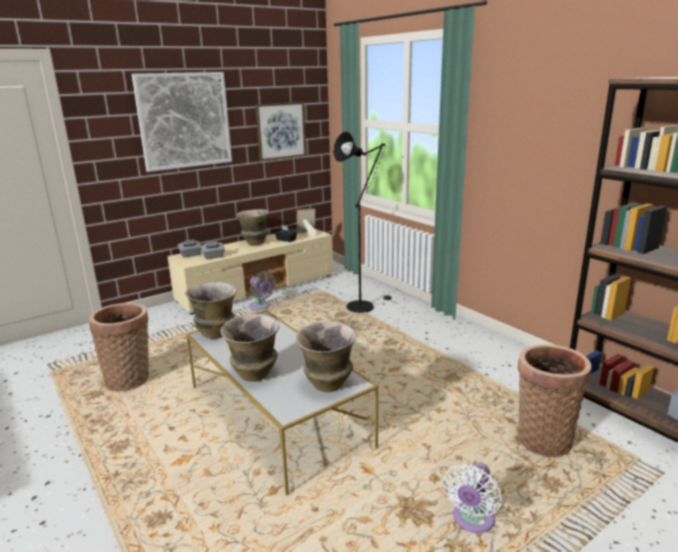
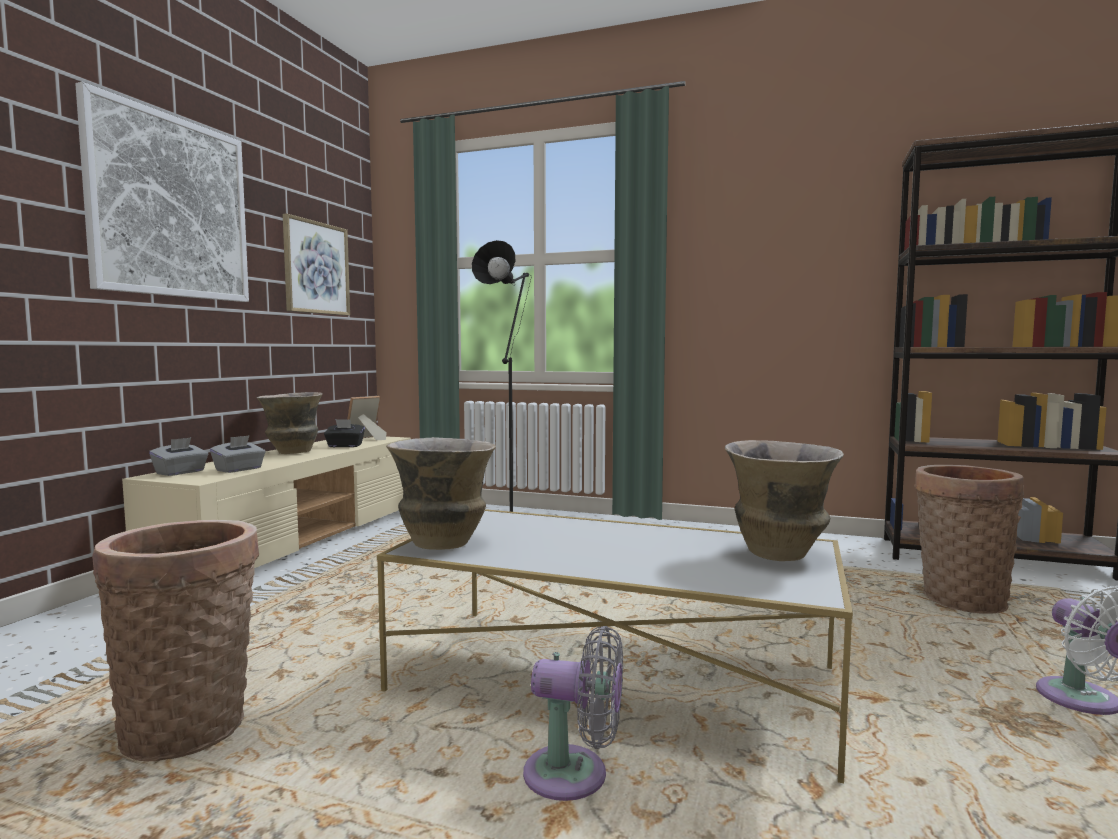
camera: 35 degrees left, 15 degrees down
vase [220,314,279,382] -> none
grey fan [249,271,276,311] -> grey fan moved to [523,626,623,801]

